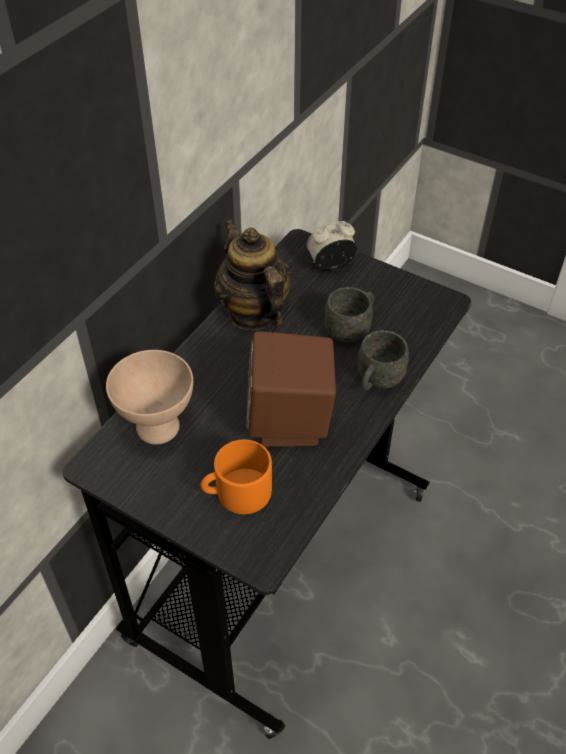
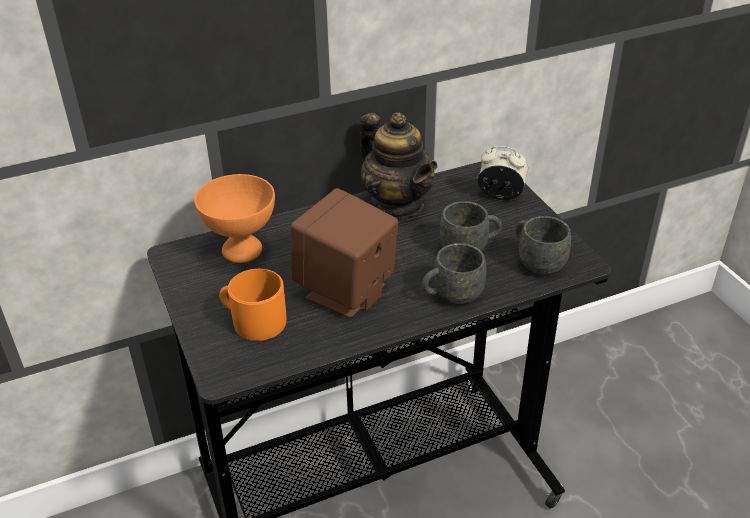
camera: 35 degrees right, 10 degrees down
beige bowl [106,350,193,445] -> orange bowl [194,174,275,263]
teapot [214,220,291,330] -> teapot turned 135 degrees clockwise [360,112,438,218]
none -> grey mug [516,216,571,275]

